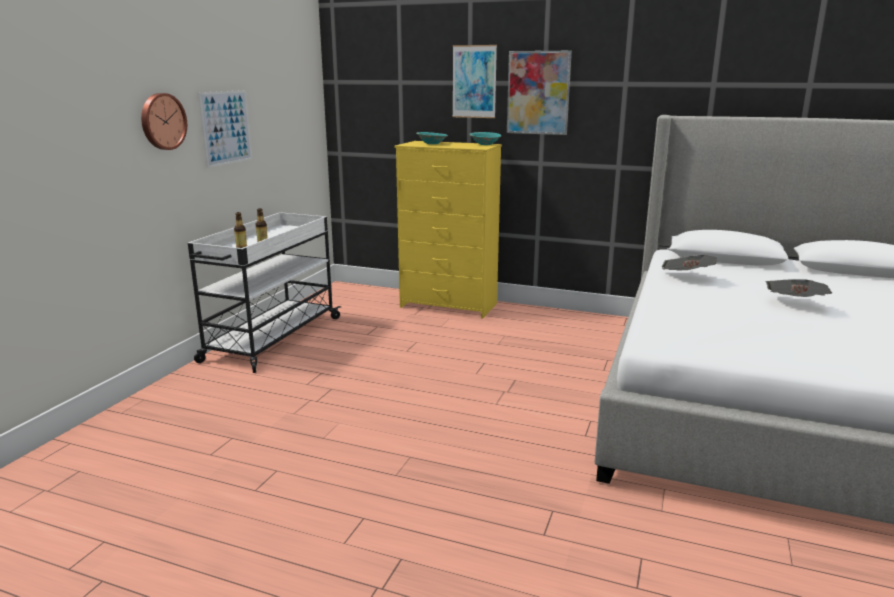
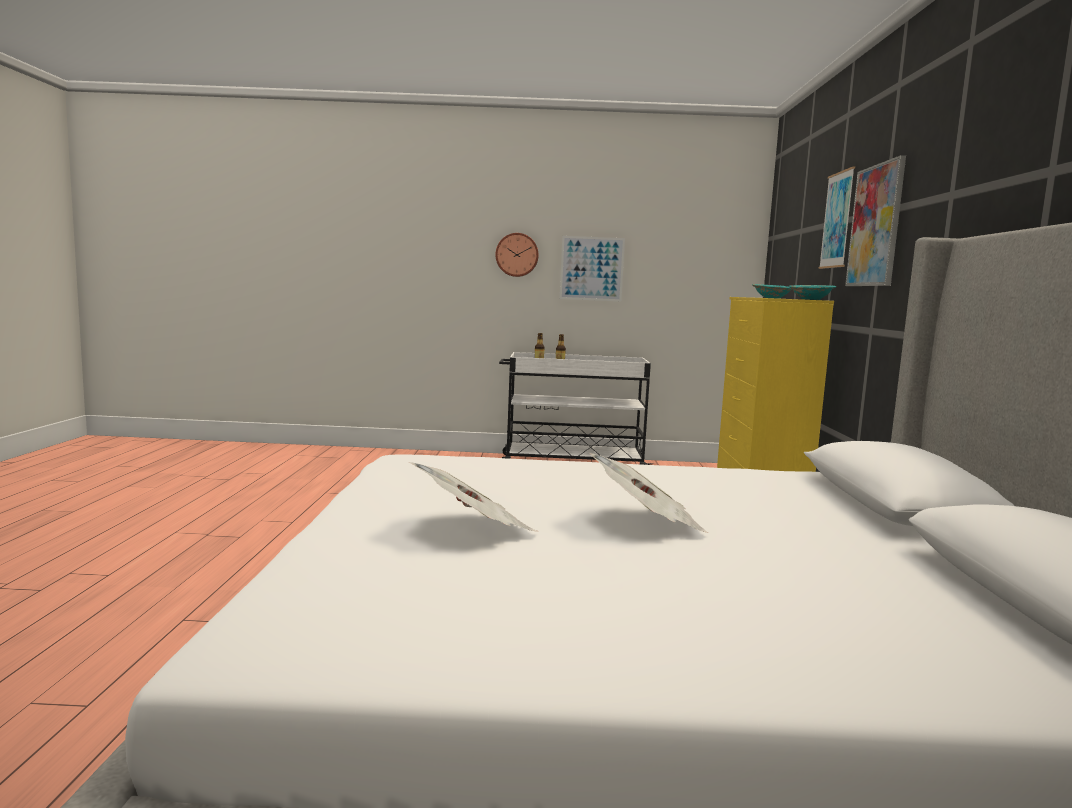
camera: 70 degrees right, 10 degrees down
newspaper [662,255,717,270] -> newspaper moved to [409,462,538,532]

